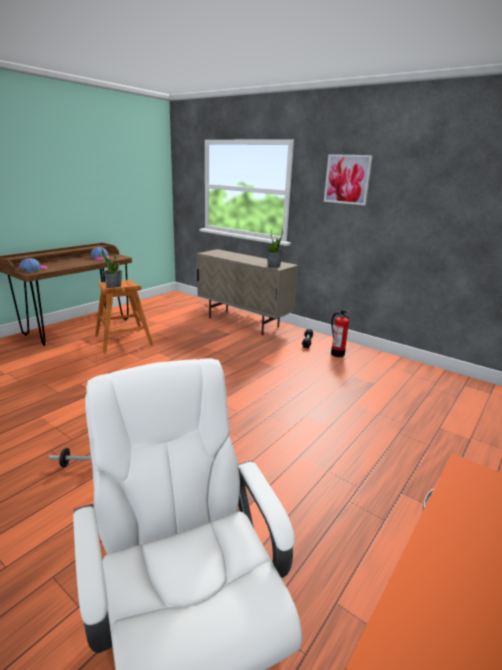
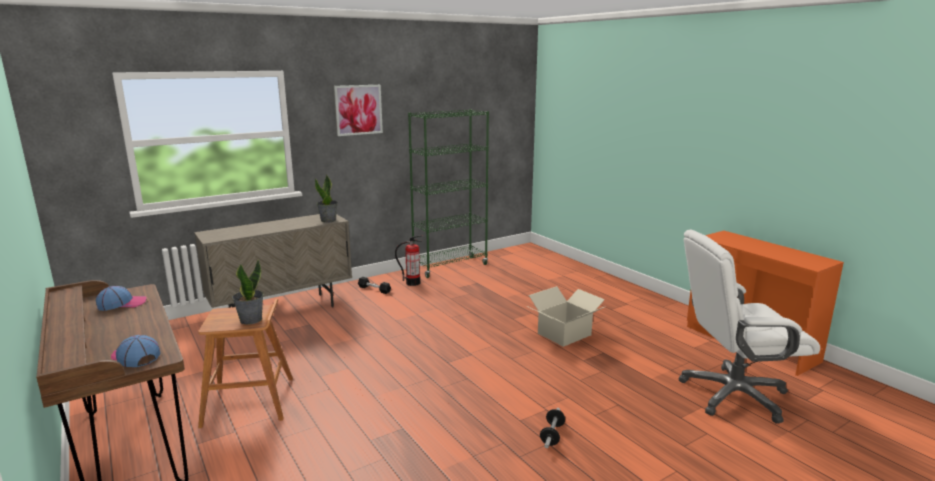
camera: 70 degrees left, 5 degrees down
none -> green bookcase [408,109,489,278]
none -> cardboard box [527,286,606,347]

